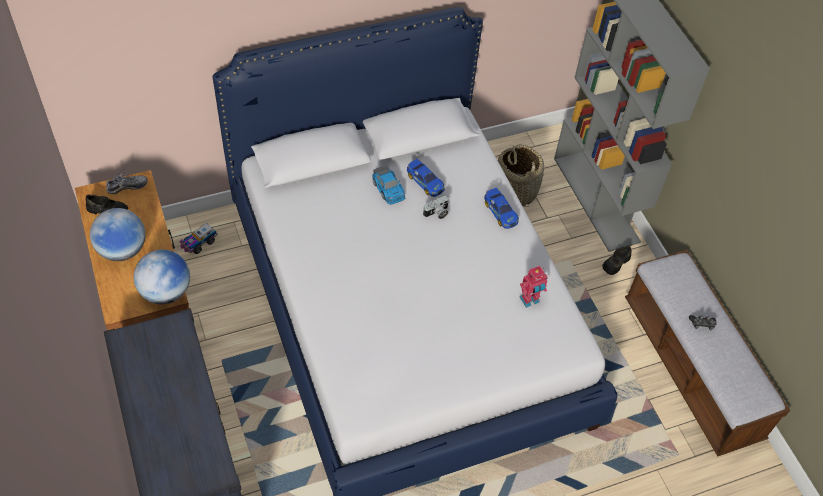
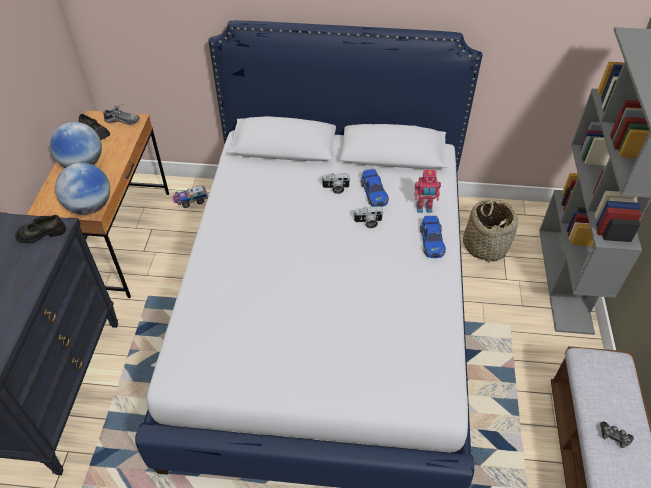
camera: 30 degrees right, 5 degrees down
toy car [372,165,405,205] -> camera [322,173,350,194]
toy robot [520,266,547,308] -> toy robot moved to [415,170,441,213]
black shoe [602,246,632,275] -> black shoe moved to [15,215,66,243]

